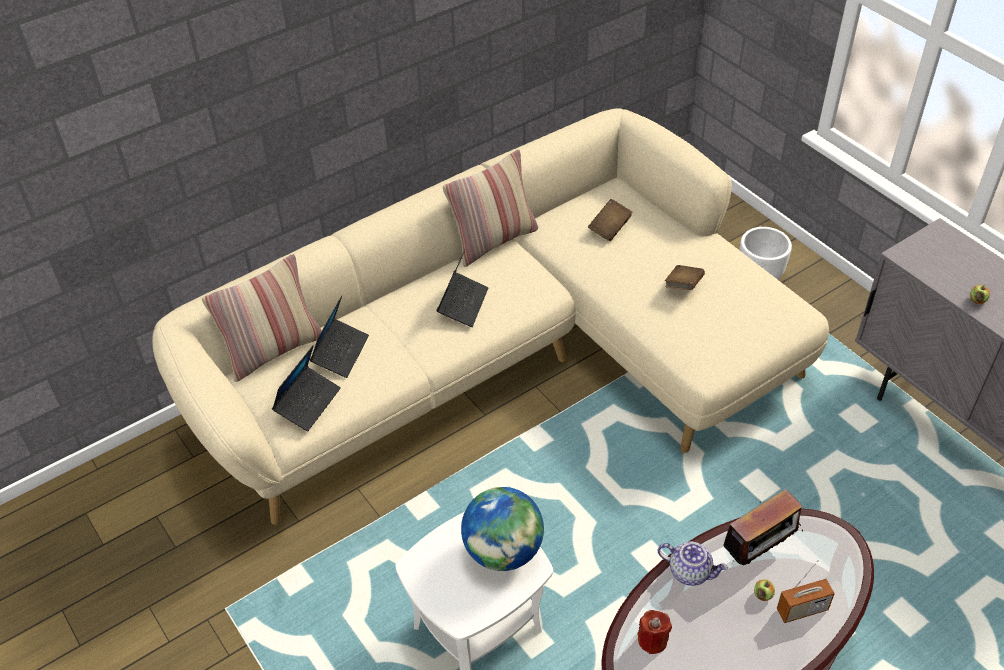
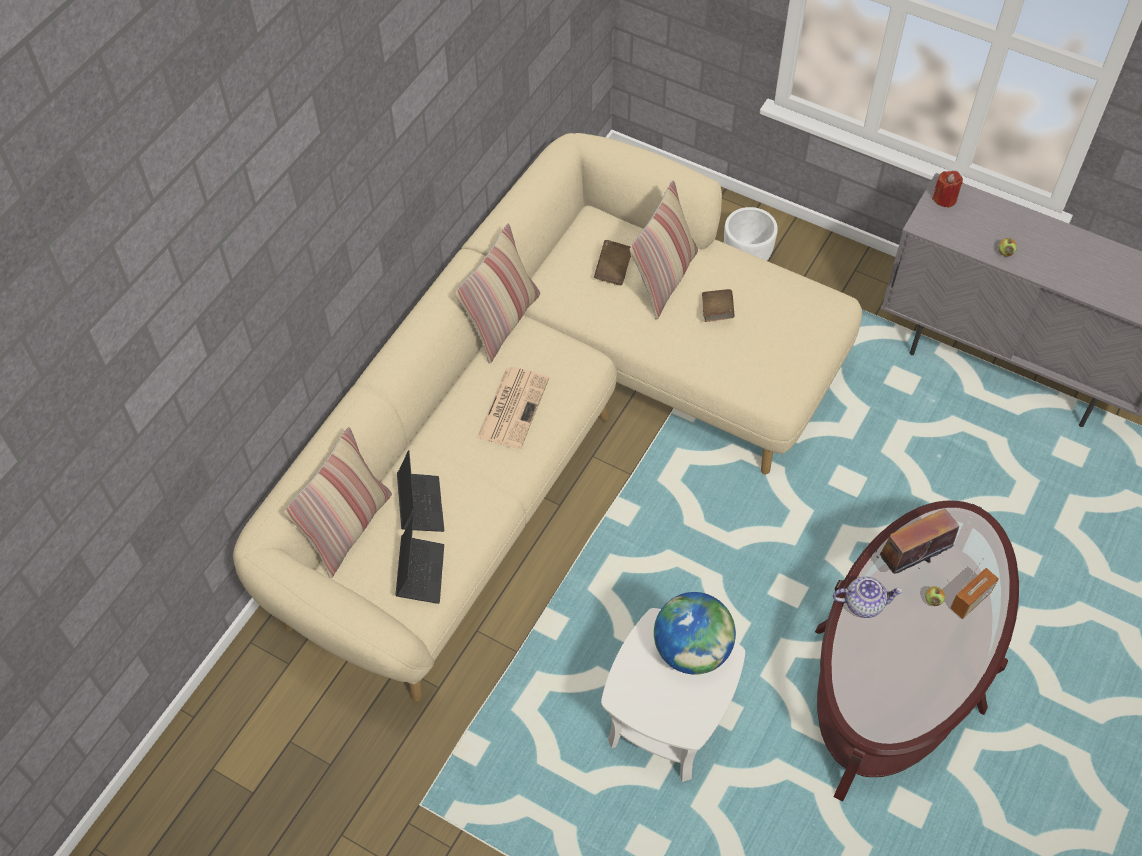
camera: 25 degrees left, 10 degrees up
laptop [436,248,488,327] -> newspaper [477,367,549,449]
red candle [637,610,672,654] -> red candle moved to [932,171,963,208]
radio [719,489,803,565] -> radio turned 150 degrees counterclockwise [876,509,959,574]
none -> pillow [630,180,698,320]

